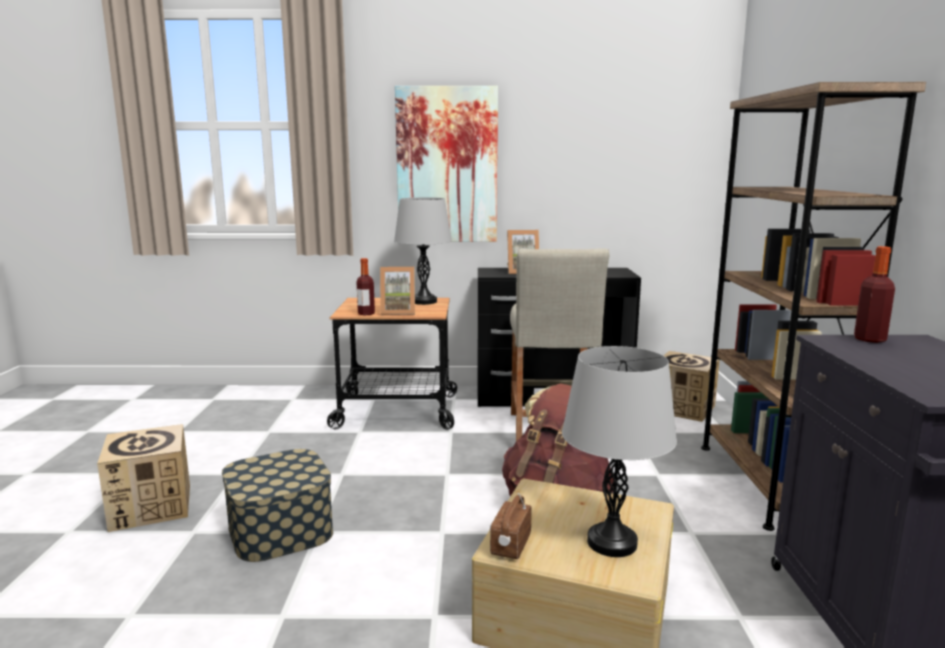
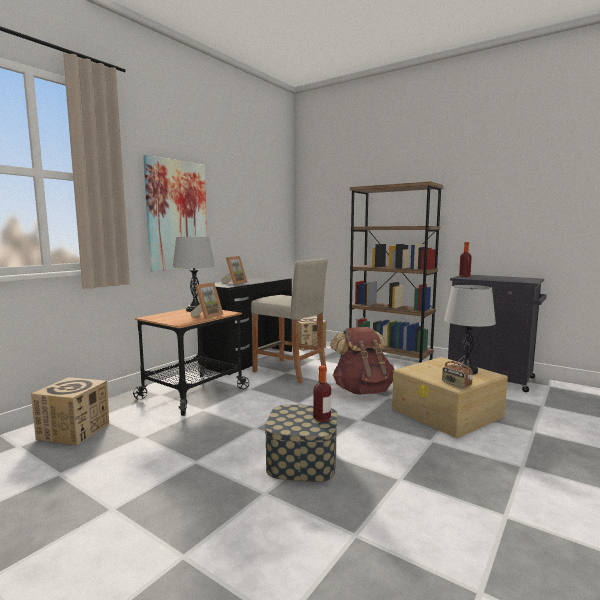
camera: 55 degrees left, 5 degrees down
cardboard box [97,424,190,532] -> cardboard box moved to [31,377,109,445]
bottle [356,258,375,315] -> bottle moved to [313,365,331,422]

